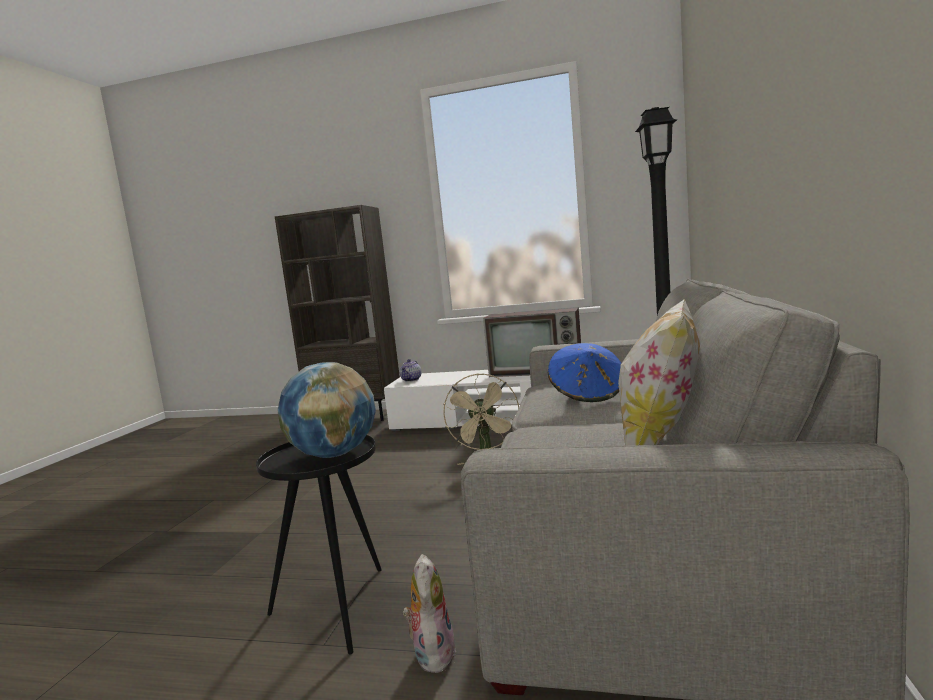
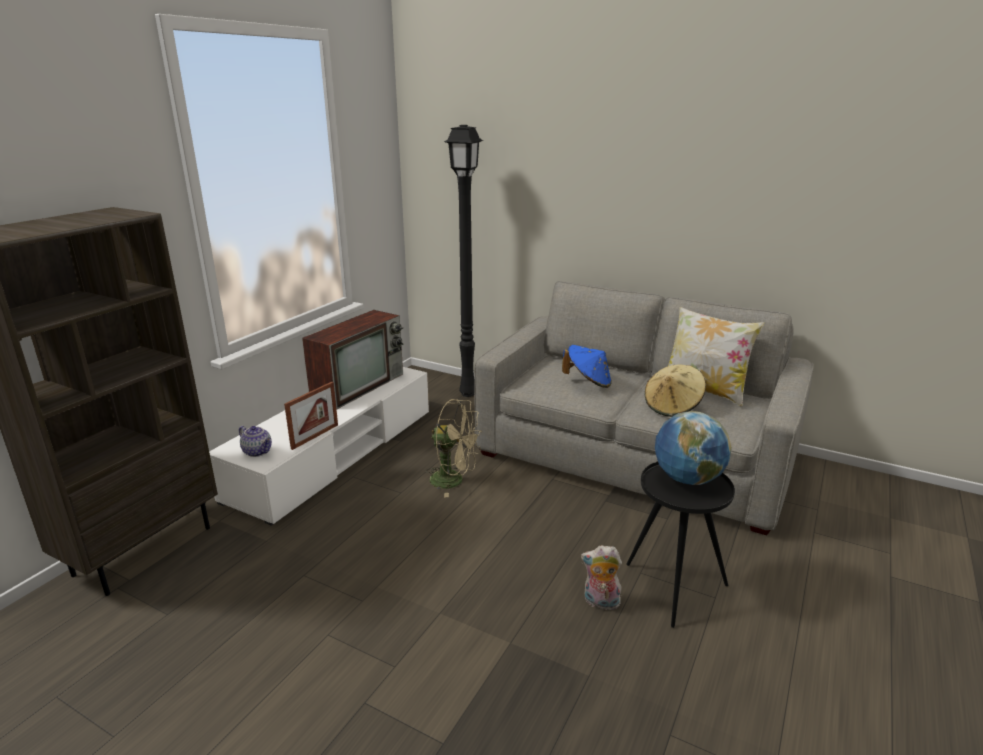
camera: 75 degrees left, 15 degrees up
plush toy [403,554,456,673] -> plush toy moved to [581,545,622,610]
none -> picture frame [284,382,338,450]
none -> beige hat [645,364,706,417]

